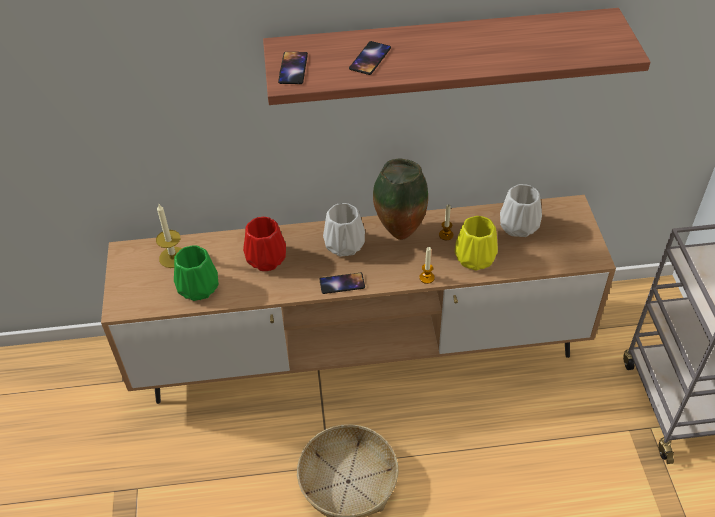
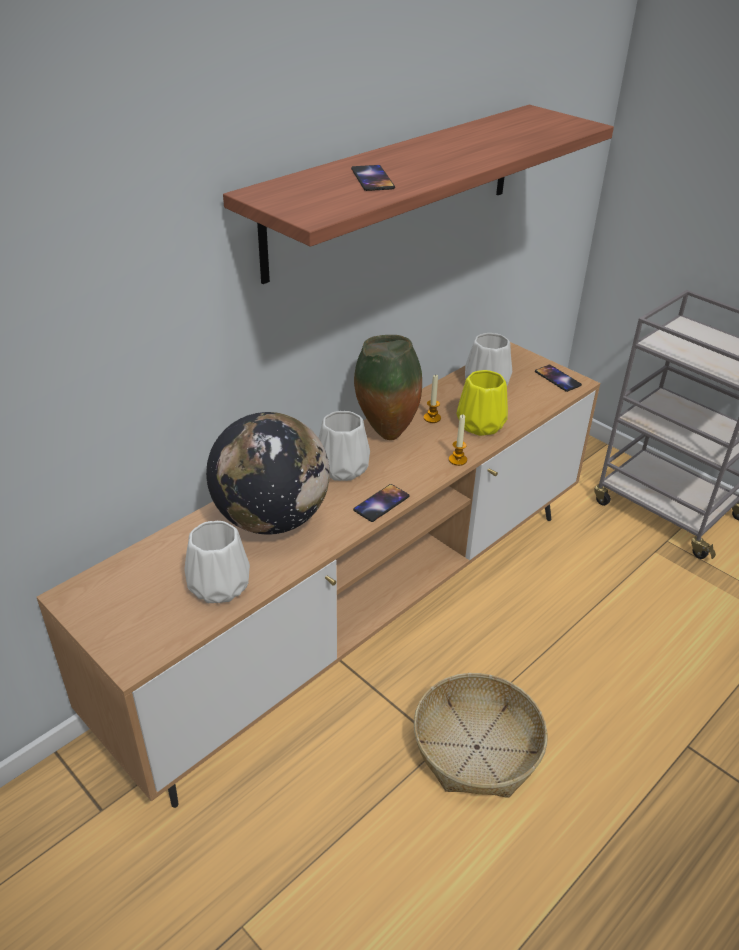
camera: 40 degrees left, 10 degrees down
candle [156,204,182,268] -> none
green vase [174,245,219,301] -> white vase [185,521,250,603]
red vase [243,217,286,271] -> globe [206,412,330,535]
phone [278,52,308,84] -> phone moved to [535,365,582,392]

